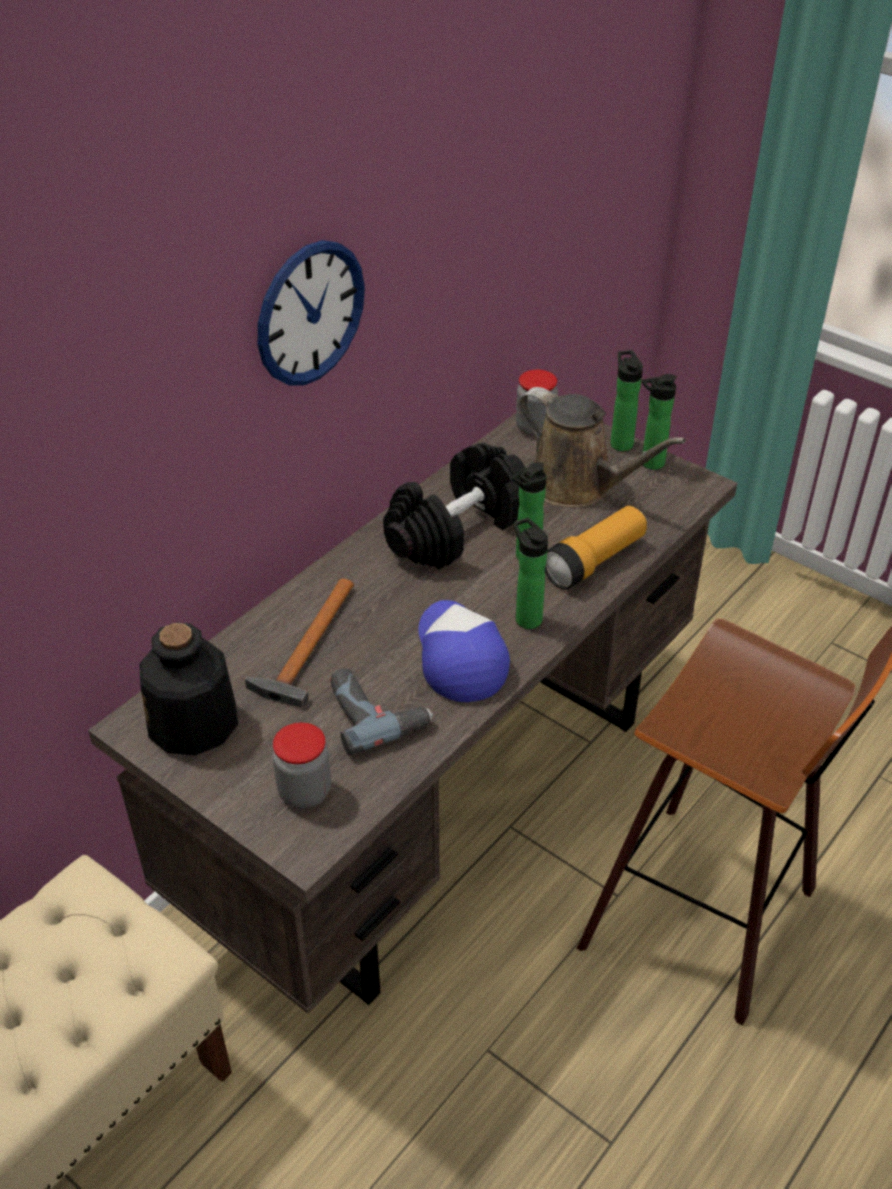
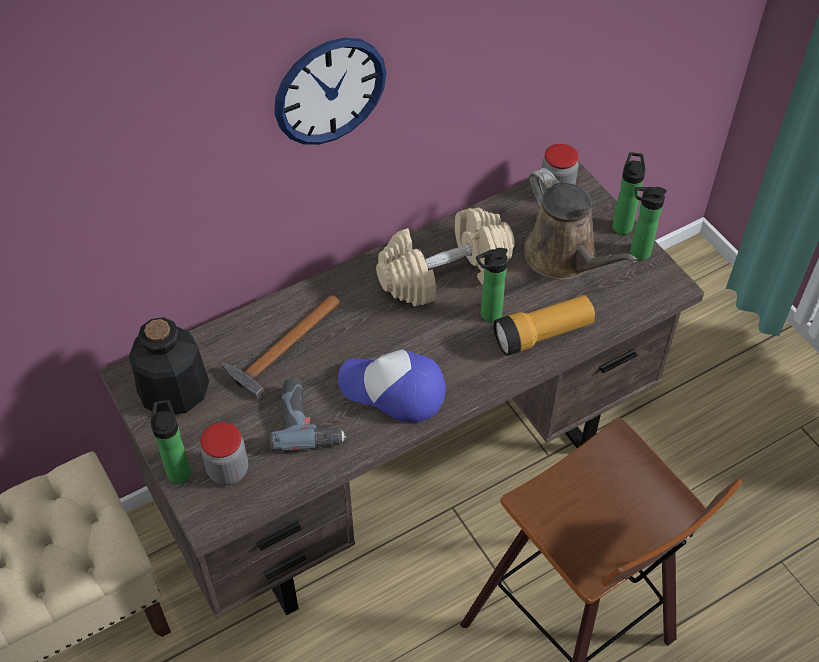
camera: 20 degrees right, 10 degrees up
black dumbbell [383,443,525,569] -> beige dumbbell [376,208,515,306]
cap [418,600,510,702] -> cap turned 75 degrees counterclockwise [338,349,446,423]
bottle [514,518,548,629] -> bottle moved to [151,400,191,484]

